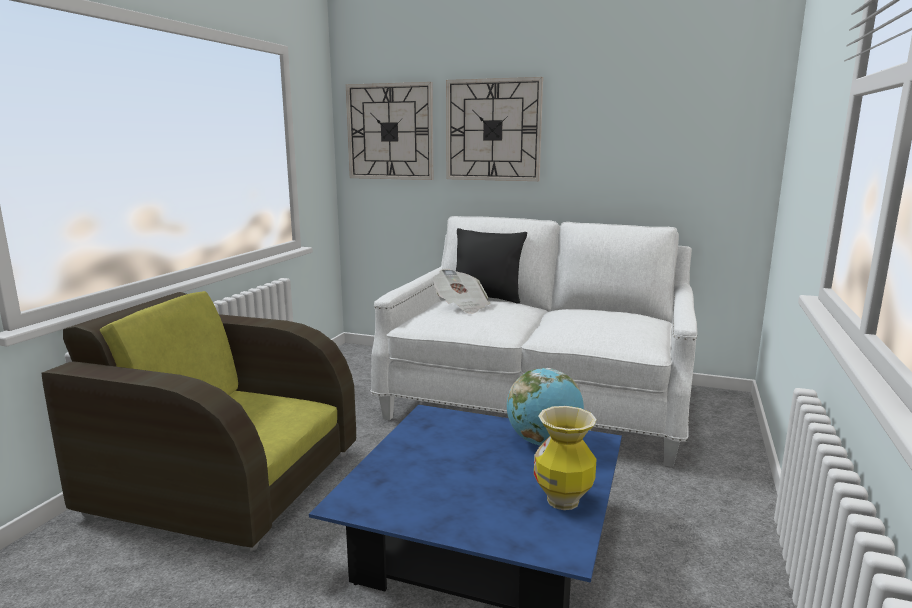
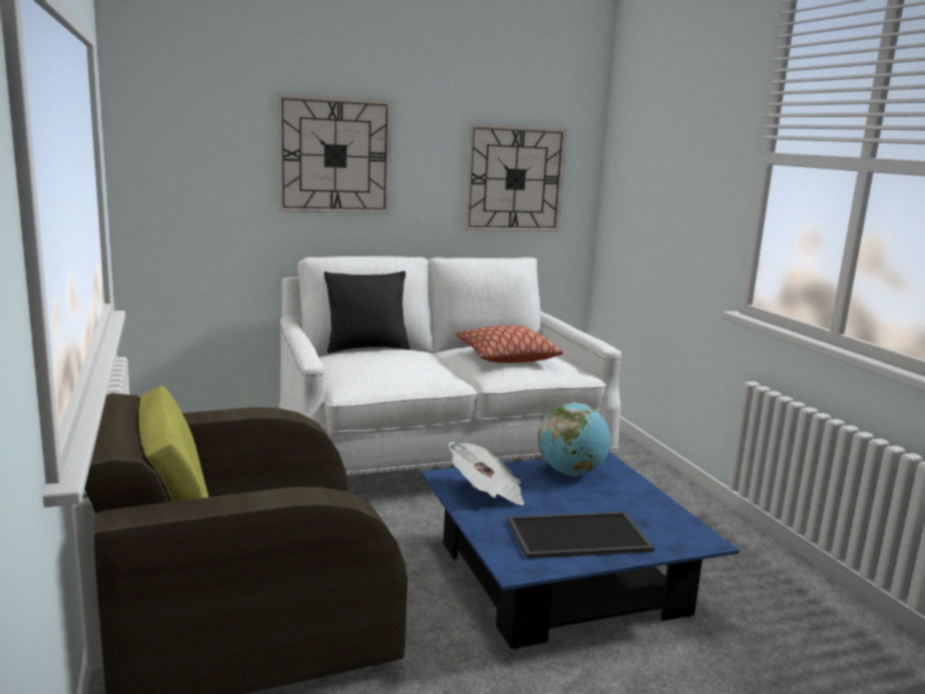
camera: 40 degrees left, 0 degrees up
wall clock [346,82,433,180] -> wall clock moved to [464,123,567,232]
newspaper [433,269,491,314] -> newspaper moved to [448,442,524,505]
vase [534,406,597,510] -> none
none -> pillow [456,325,563,363]
none -> tray [508,512,654,559]

